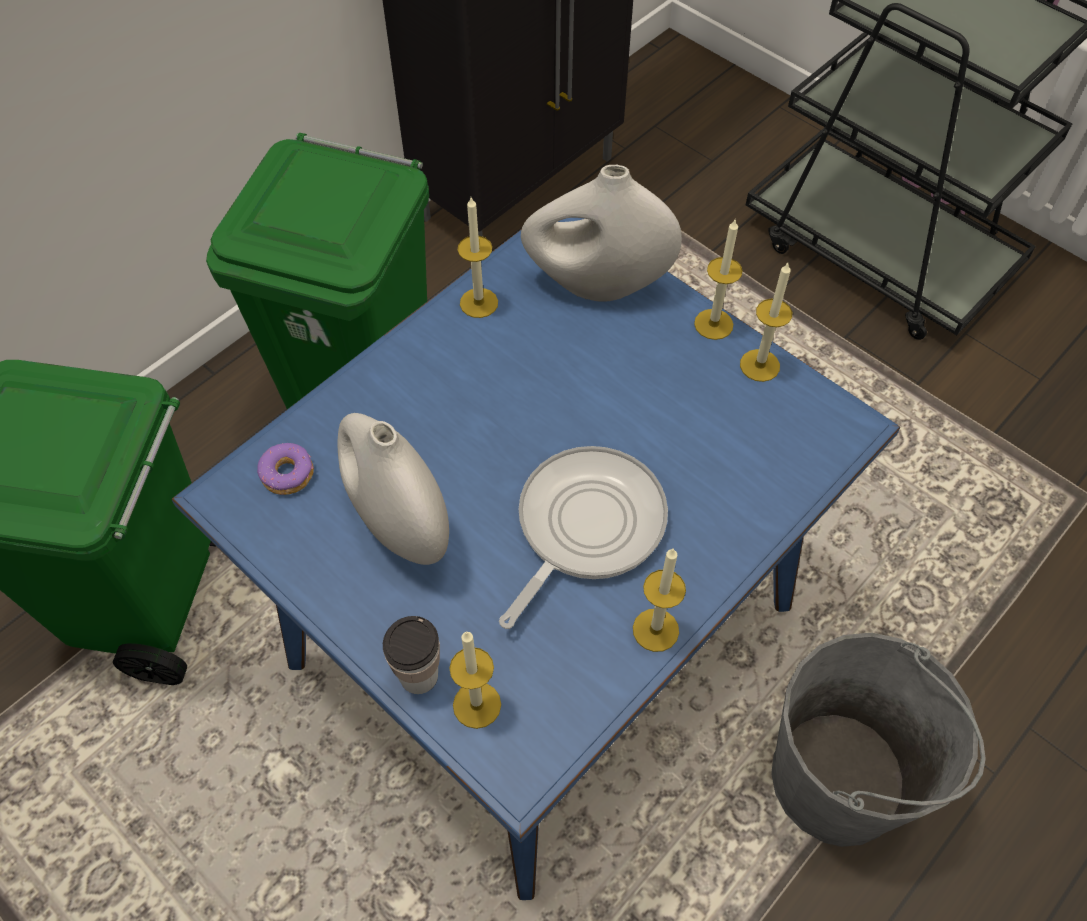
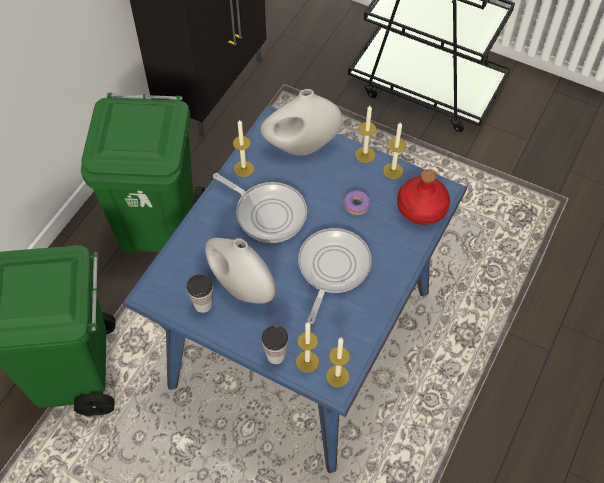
camera: 15 degrees left, 0 degrees up
donut [257,443,314,495] -> donut moved to [344,190,370,215]
candle [633,549,686,652] -> candle moved to [326,338,350,387]
grey bucket [771,633,986,847] -> none
none -> cup [187,274,213,313]
none -> frying pan [213,173,307,243]
none -> red bottle [397,169,450,225]

